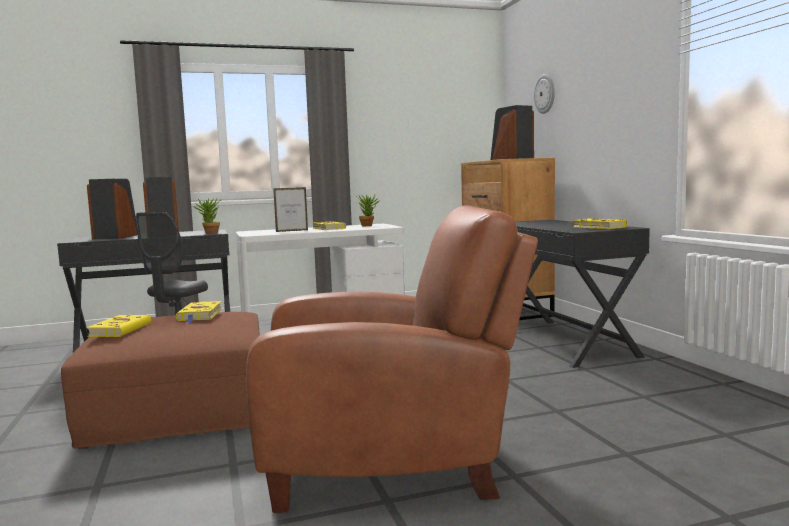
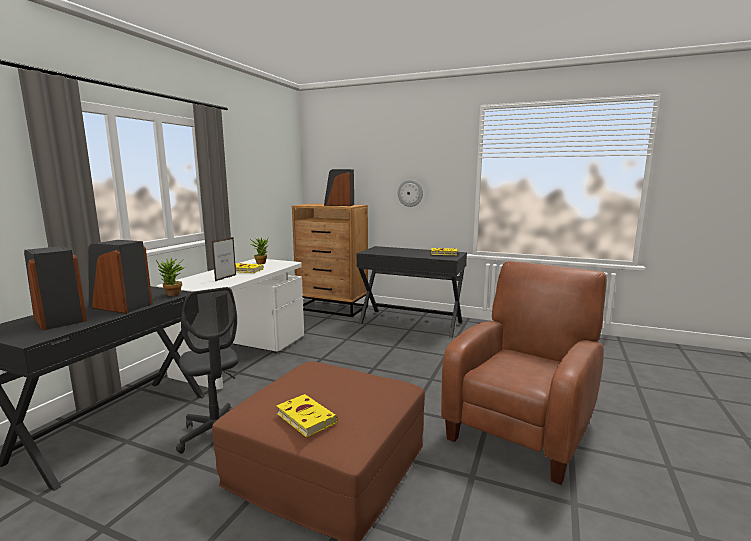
camera: 50 degrees left, 5 degrees up
yellow book [176,301,222,323] -> none
wall clock [534,74,555,114] -> wall clock moved to [398,180,423,207]

